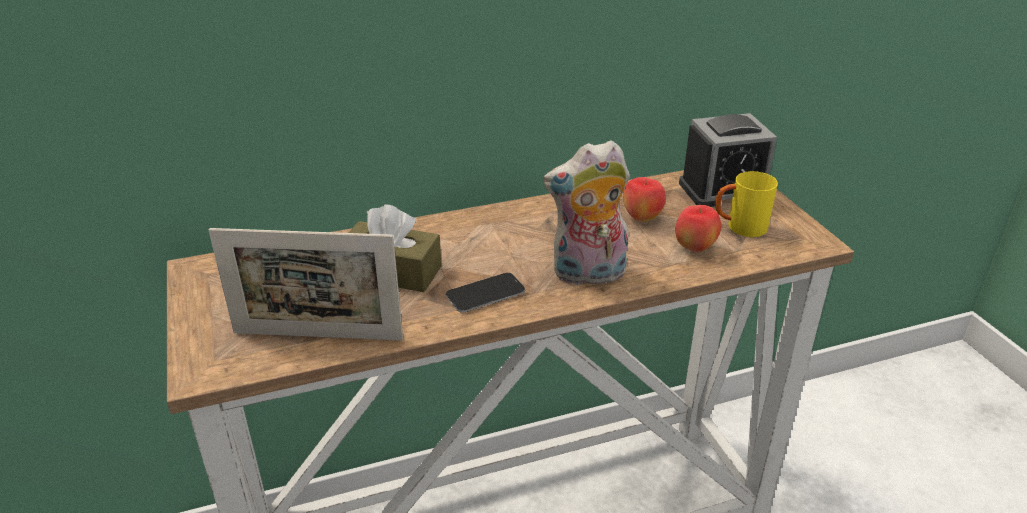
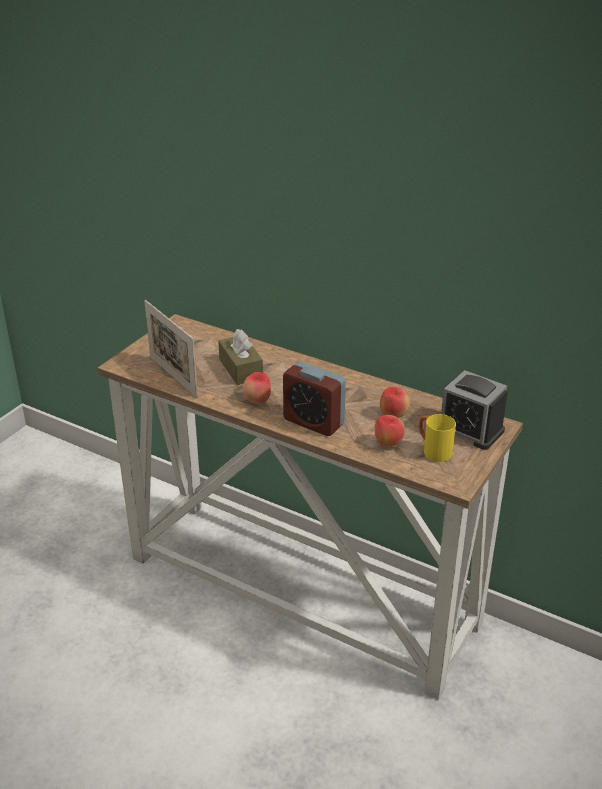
camera: 50 degrees right, 0 degrees up
phone [446,273,525,313] -> apple [243,372,271,404]
plush toy [543,140,630,285] -> alarm clock [283,362,346,436]

